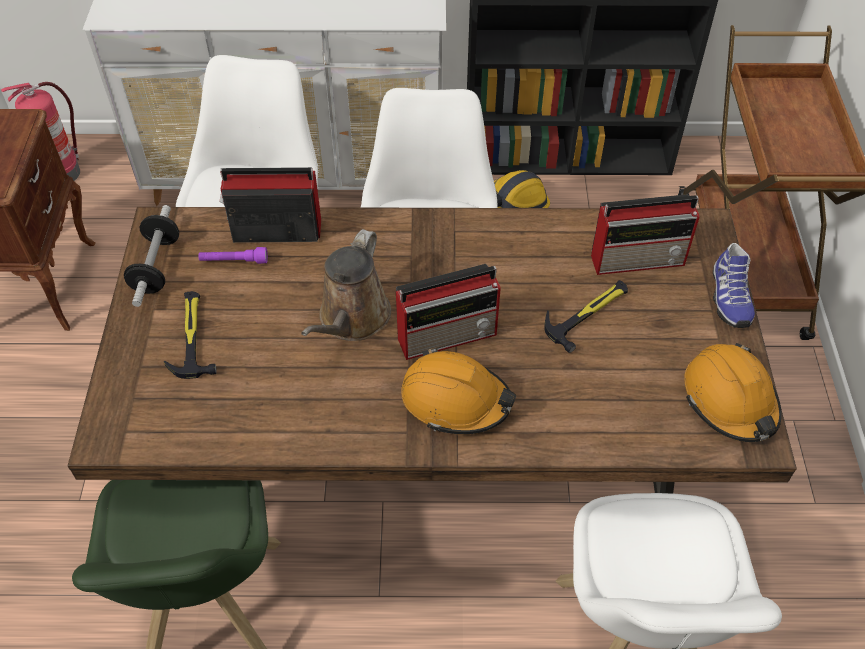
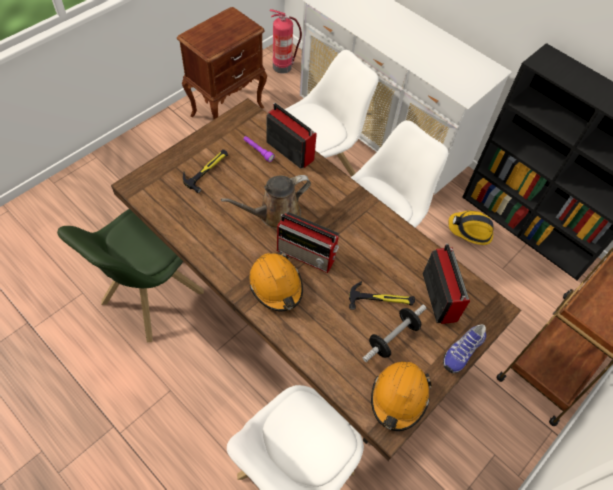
camera: 40 degrees right, 5 degrees up
dumbbell [124,205,179,307] -> dumbbell moved to [363,305,427,362]
radio [591,194,700,275] -> radio turned 135 degrees counterclockwise [423,244,470,324]

